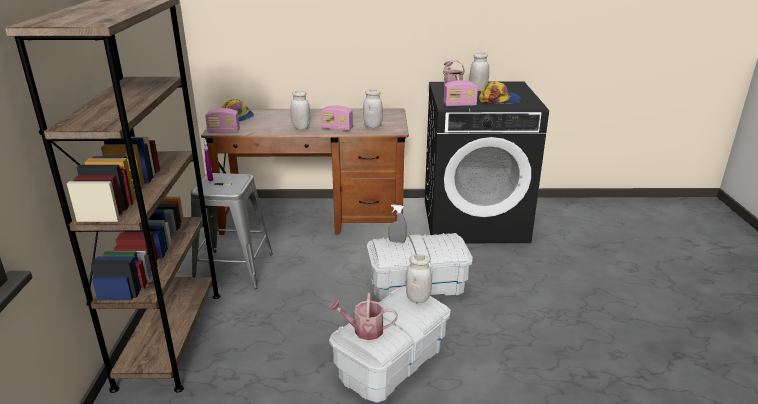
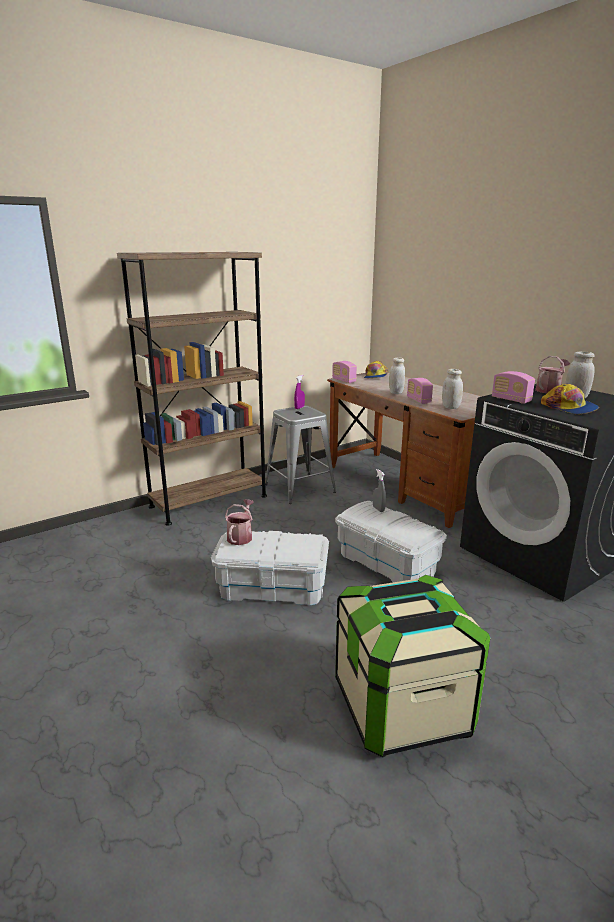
camera: 55 degrees right, 5 degrees down
watering can [329,293,398,340] -> watering can turned 45 degrees clockwise [225,499,254,545]
white jar [406,254,432,303] -> none
none -> storage box [335,575,490,757]

